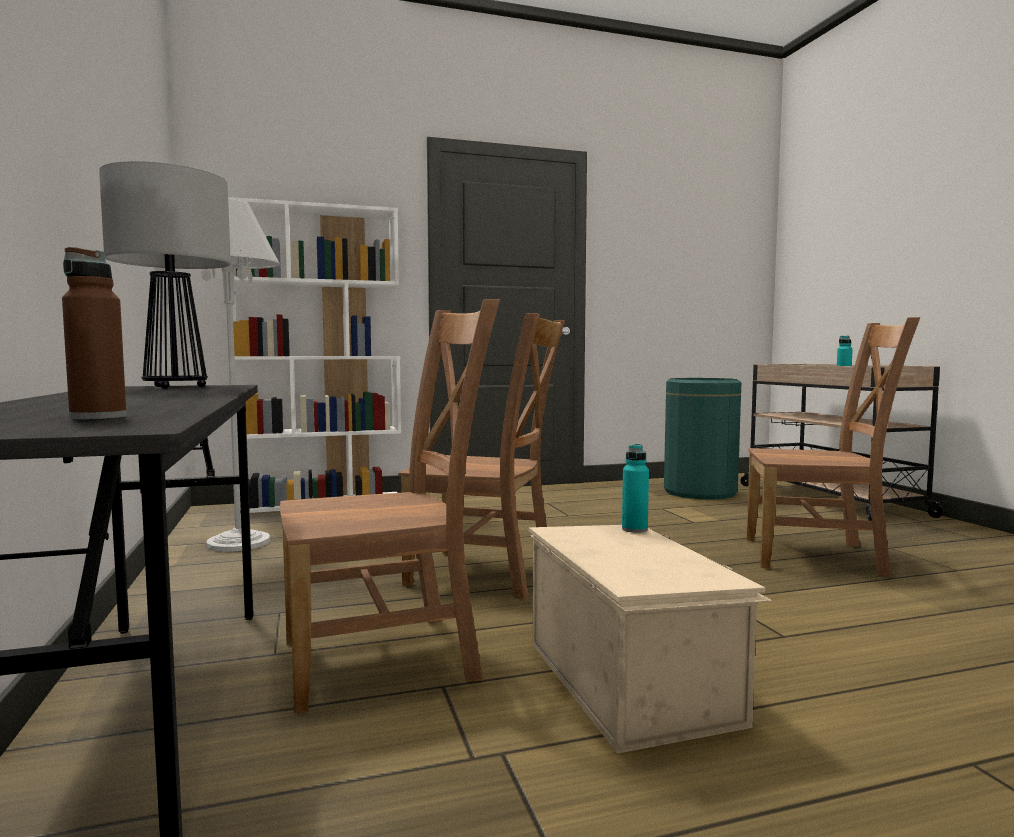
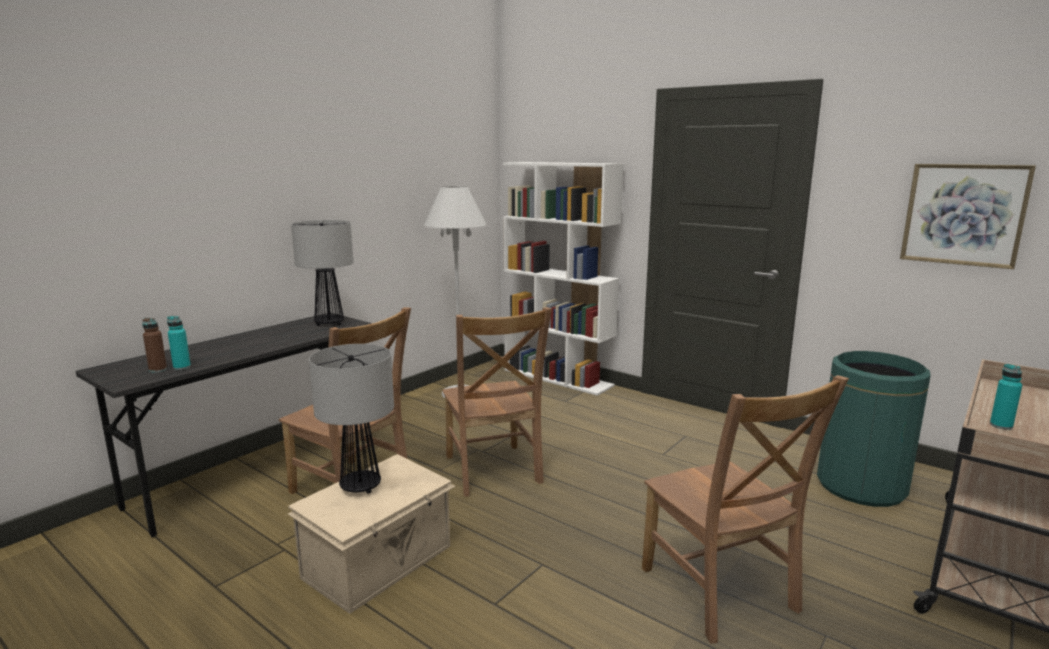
camera: 55 degrees right, 10 degrees up
turquoise bottle [622,444,649,533] -> turquoise bottle moved to [167,316,191,370]
none -> table lamp [309,344,394,494]
none -> picture [900,164,1036,269]

